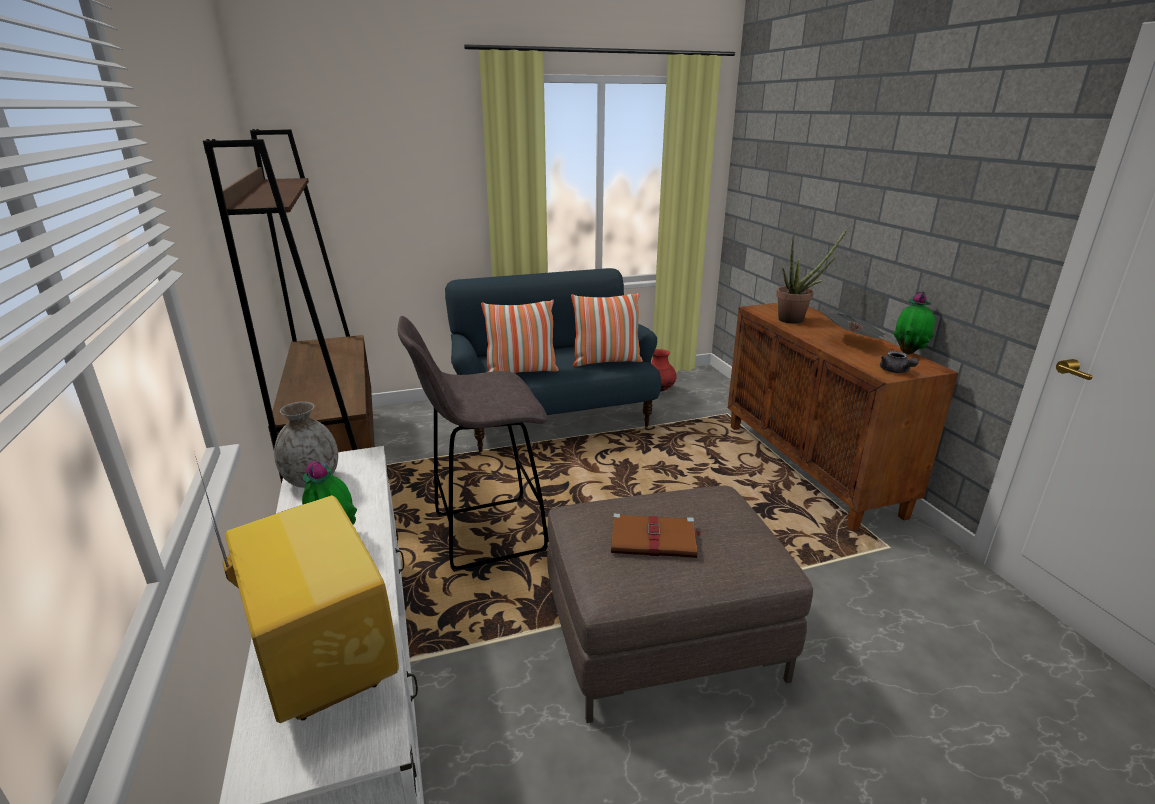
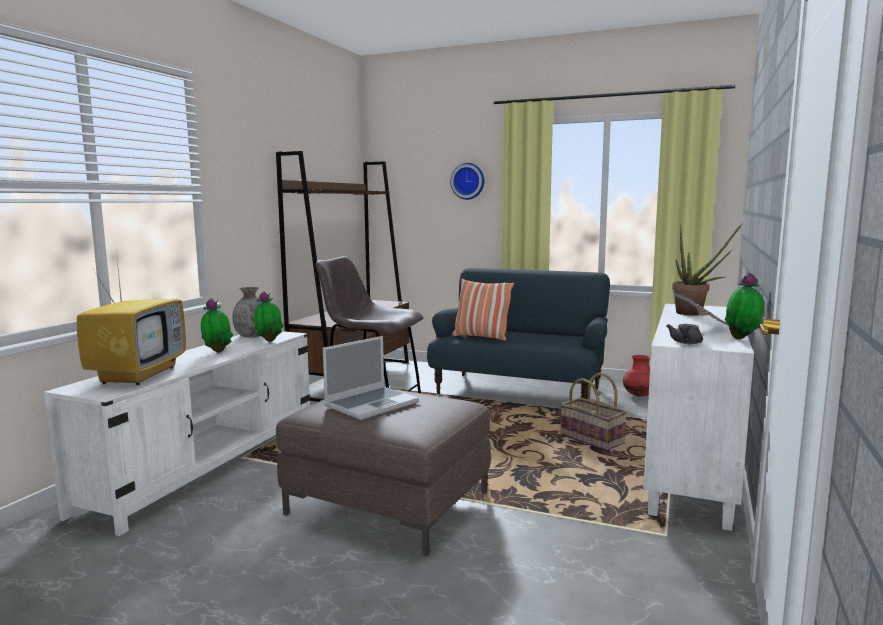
camera: 40 degrees right, 15 degrees down
pillow [571,293,643,367] -> none
brown book [611,513,701,558] -> laptop [323,336,419,420]
brown cabinet [728,303,958,531] -> white cabinet [643,304,754,531]
none -> potted plant [254,291,284,342]
none -> wall clock [450,163,484,200]
none -> basket [560,373,627,451]

